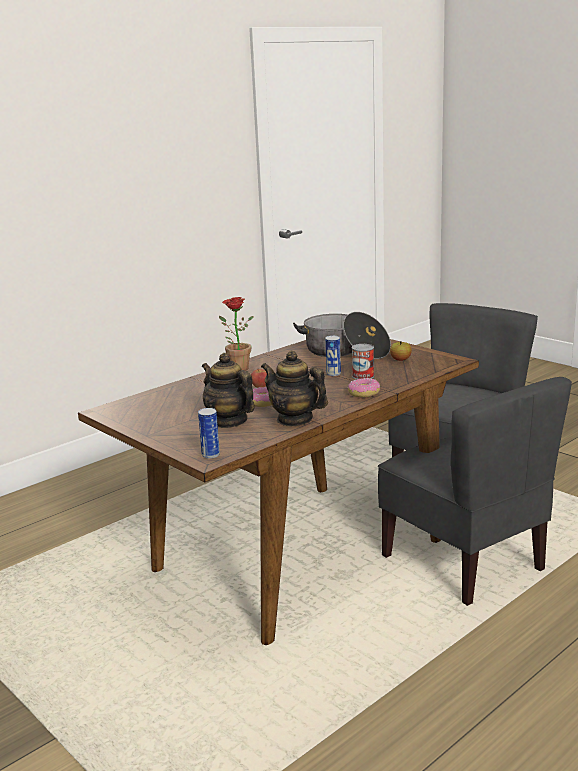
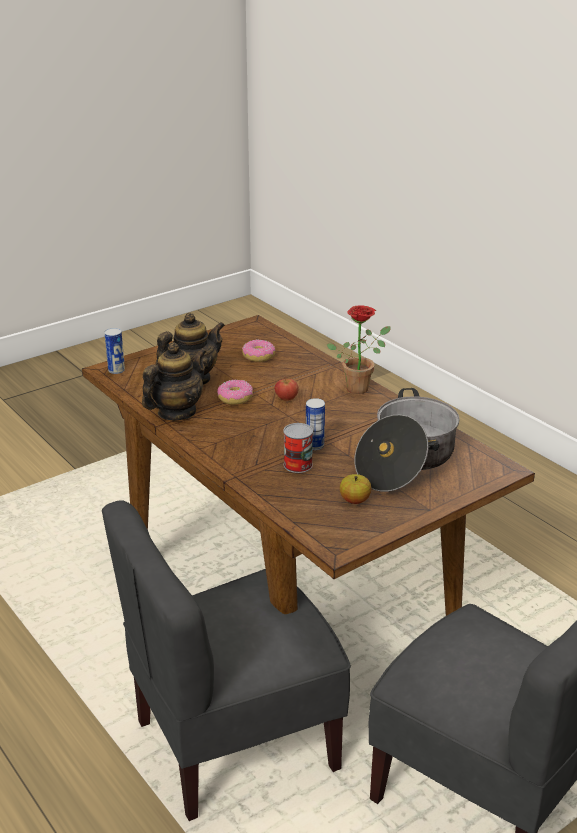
camera: 95 degrees right, 10 degrees up
donut [348,378,380,398] -> donut moved to [242,339,275,362]

